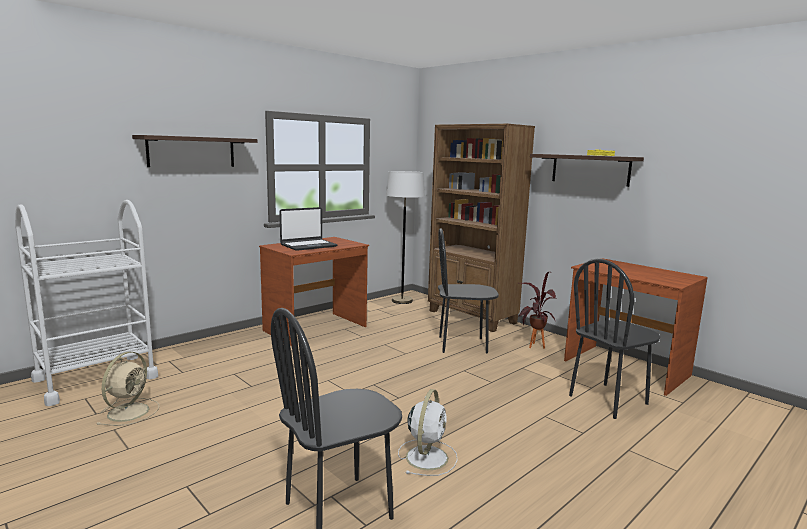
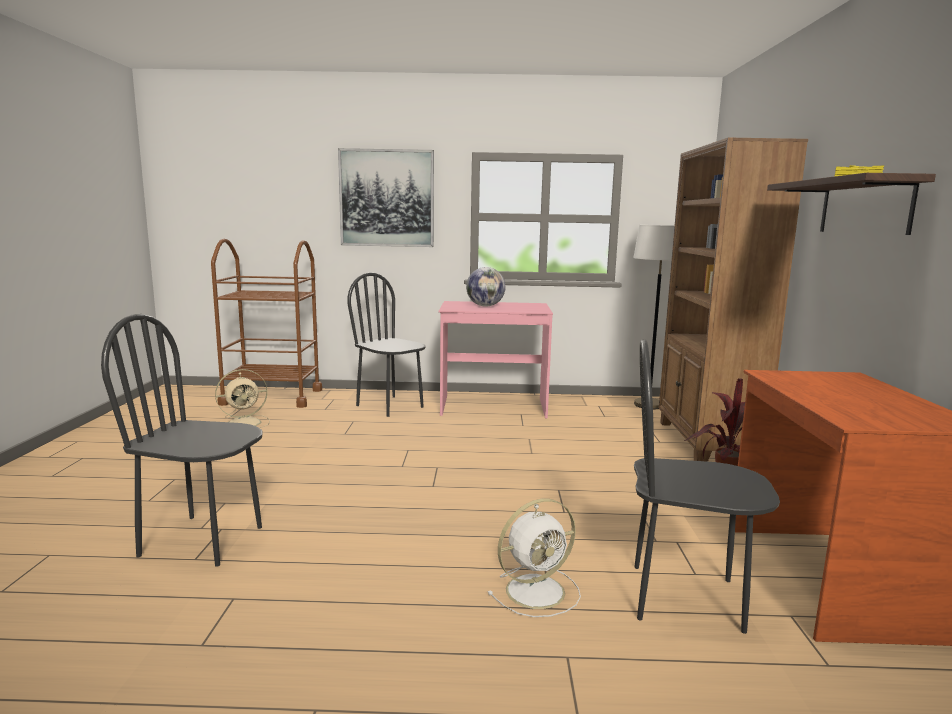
camera: 45 degrees right, 0 degrees up
white cart [15,200,158,406] -> brown cart [211,239,322,408]
shelf [132,135,258,167] -> picture [338,148,434,247]
brown desk [259,237,369,346] -> pink desk [439,301,553,418]
laptop [280,207,337,251] -> globe [466,267,506,307]
white fan [398,389,457,476] -> white fan moved to [487,499,581,617]
black chair [438,228,499,353] -> black chair moved to [347,273,425,417]

